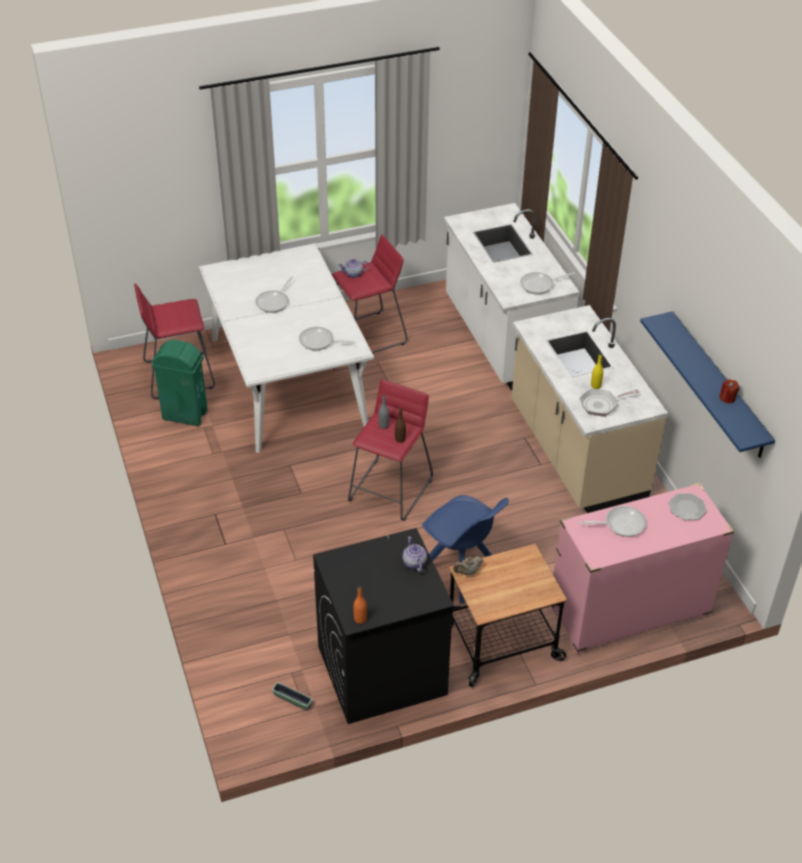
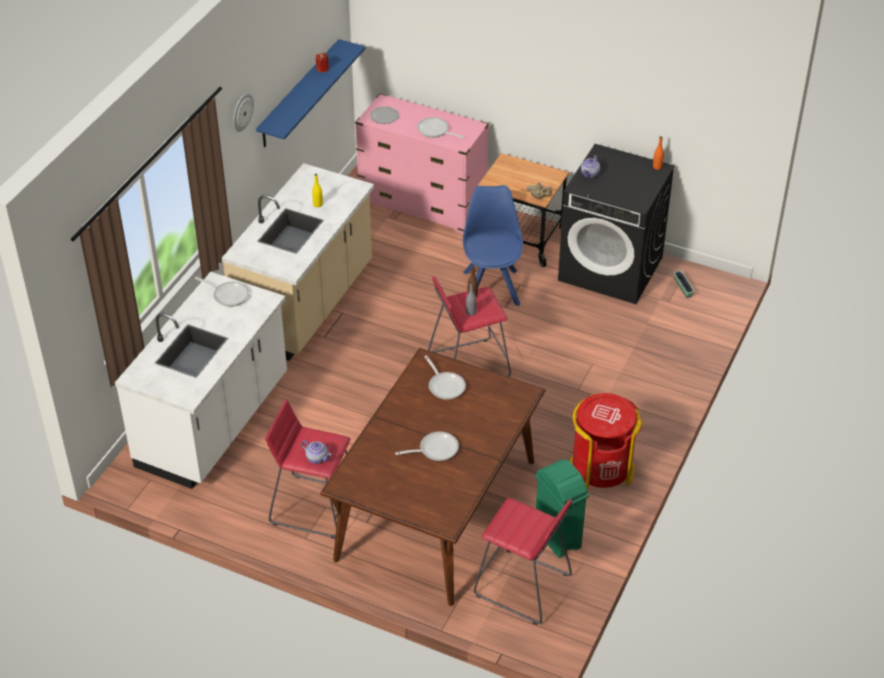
camera: 135 degrees left, 0 degrees up
white dining table [199,243,374,453] -> brown dining table [320,348,545,606]
frying pan [579,389,639,416] -> none
none -> wall clock [233,93,254,132]
none -> red trash can [570,393,643,490]

